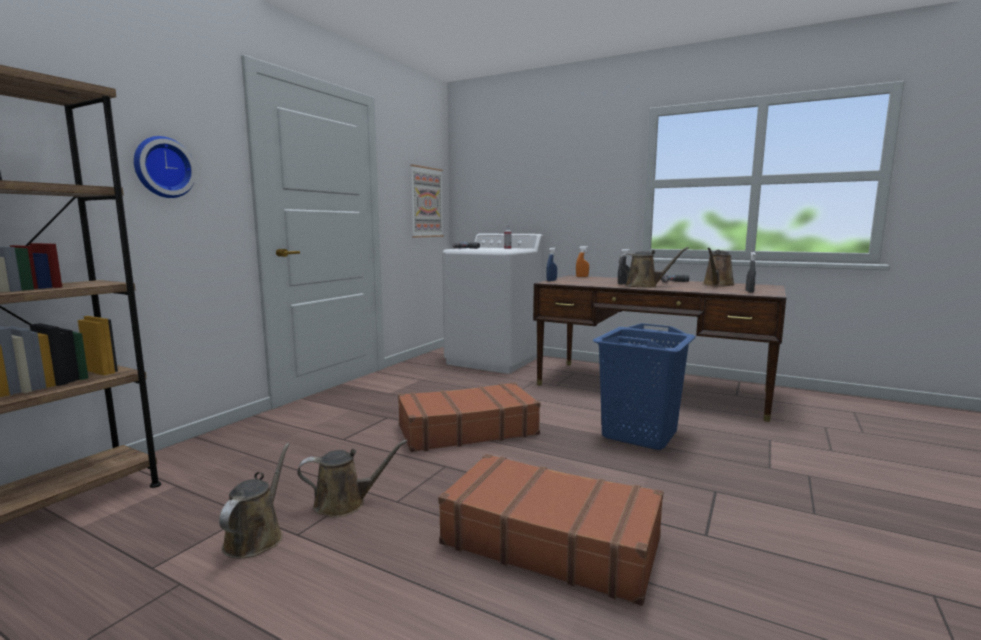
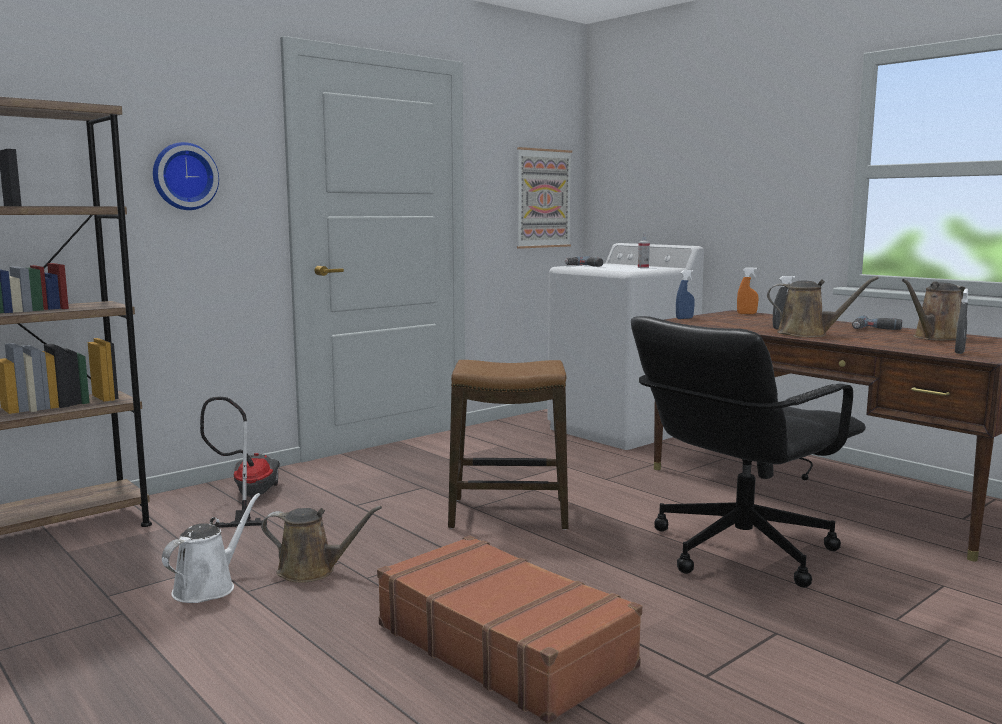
camera: 20 degrees right, 0 degrees up
brown watering can [219,443,290,559] -> white watering can [162,493,260,603]
brown suitcase [398,382,540,452] -> stool [448,360,568,530]
blue laundry basket [593,323,696,450] -> black office chair [631,316,866,588]
none -> vacuum cleaner [200,397,280,528]

